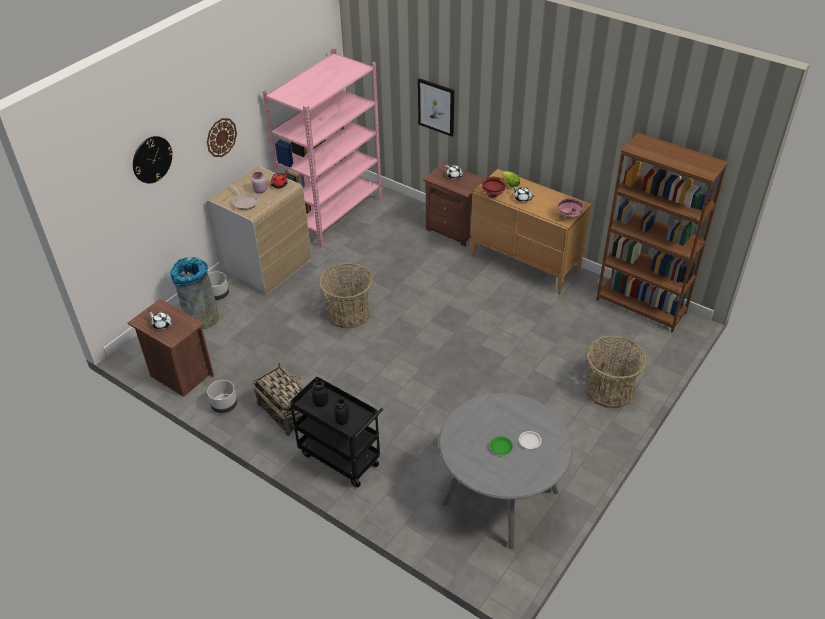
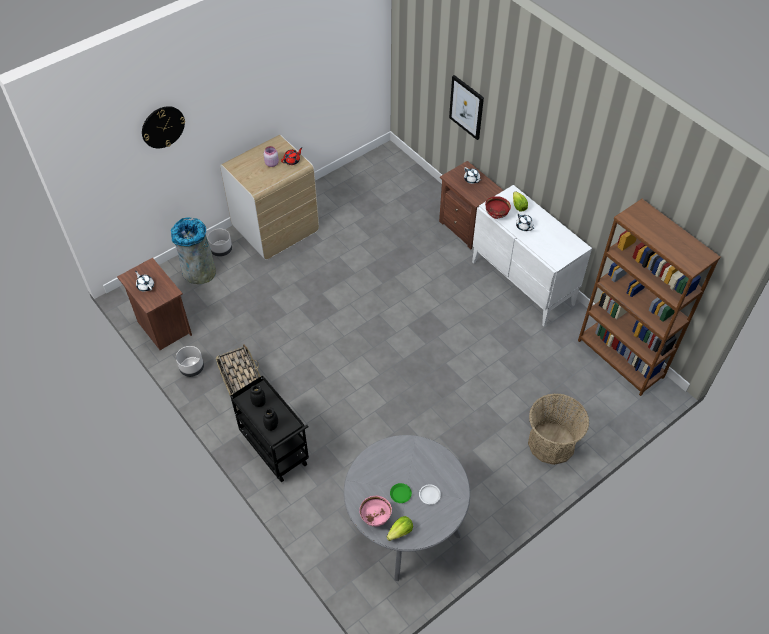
camera: 15 degrees right, 10 degrees up
wall clock [207,118,237,157] -> none
frying pan [231,184,259,210] -> none
pink bookcase [263,48,382,248] -> none
basket [319,263,373,329] -> none
brown cabinet [471,169,592,295] -> white cabinet [472,185,592,326]
pink bowl [558,198,584,220] -> pink bowl moved to [359,496,392,527]
none -> lettuce [387,516,413,541]

